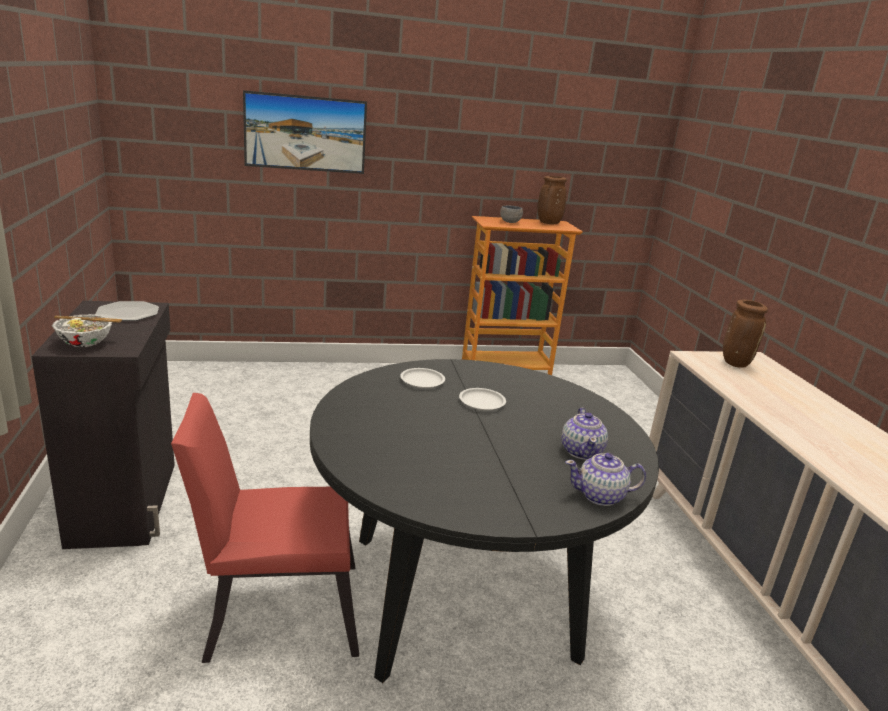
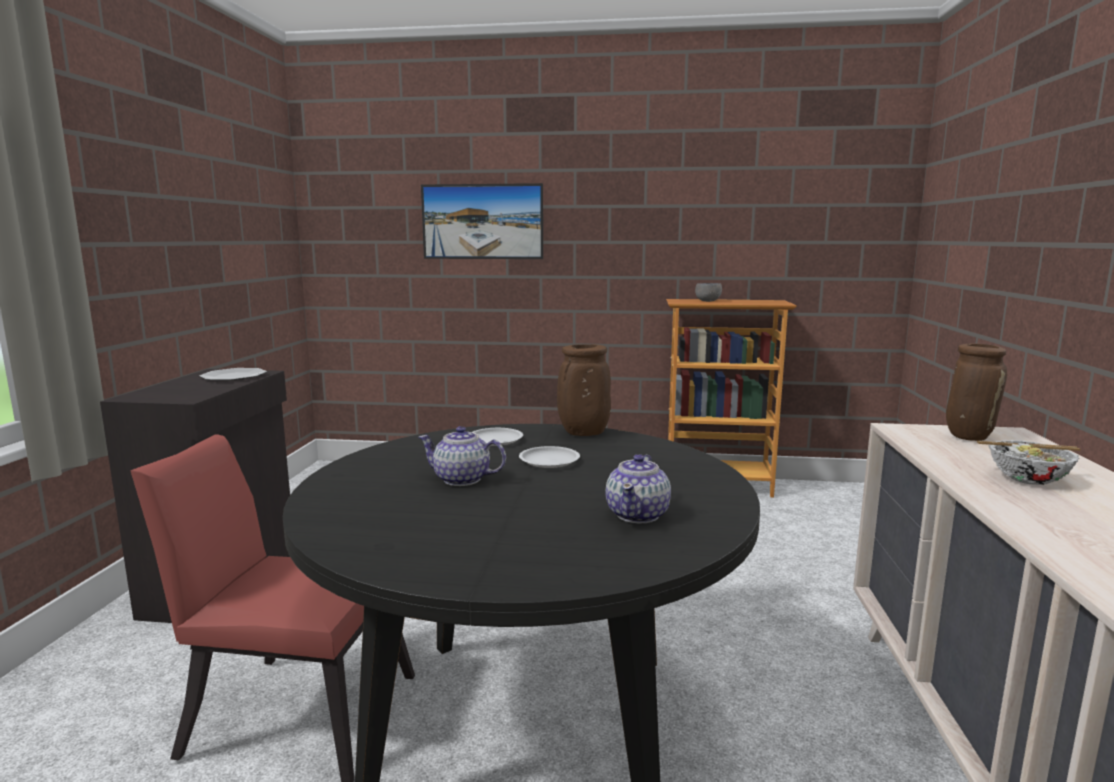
camera: 20 degrees right, 10 degrees down
bowl [52,314,122,347] -> bowl moved to [977,440,1080,485]
brown vase [537,176,567,224] -> brown vase moved to [557,344,611,436]
teapot [566,453,646,506] -> teapot moved to [418,426,506,486]

